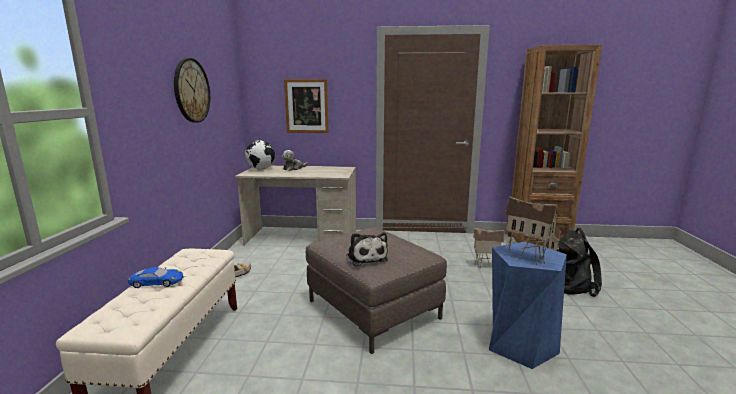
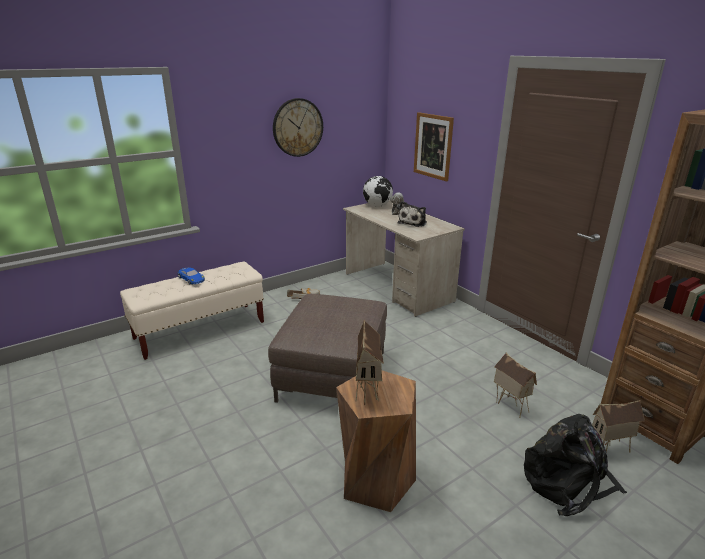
camera: 50 degrees right, 10 degrees up
plush toy [346,232,388,267] -> plush toy moved to [398,201,427,227]
blue stool [489,242,567,369] -> brown stool [336,370,416,512]

